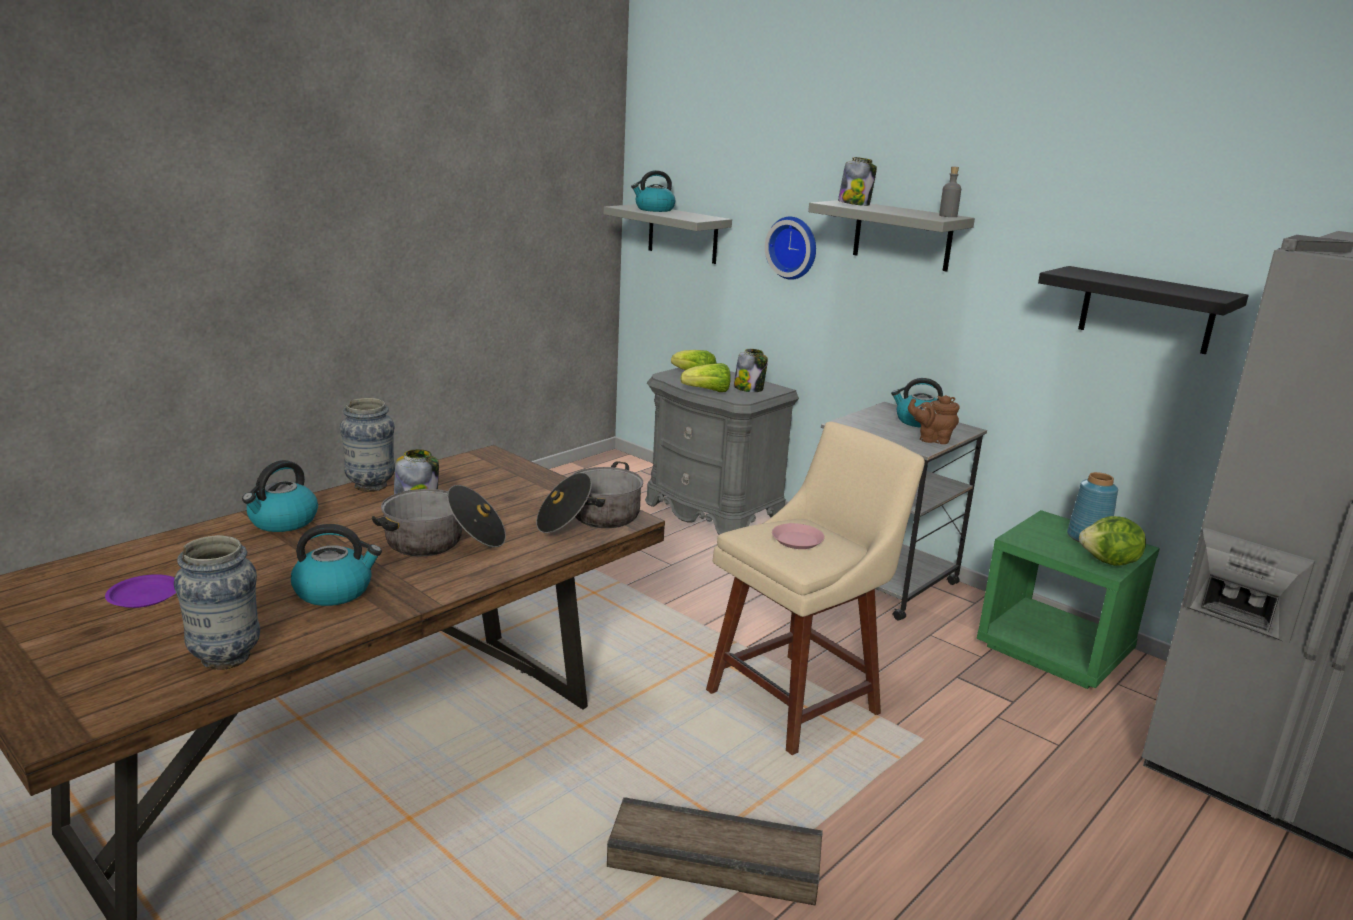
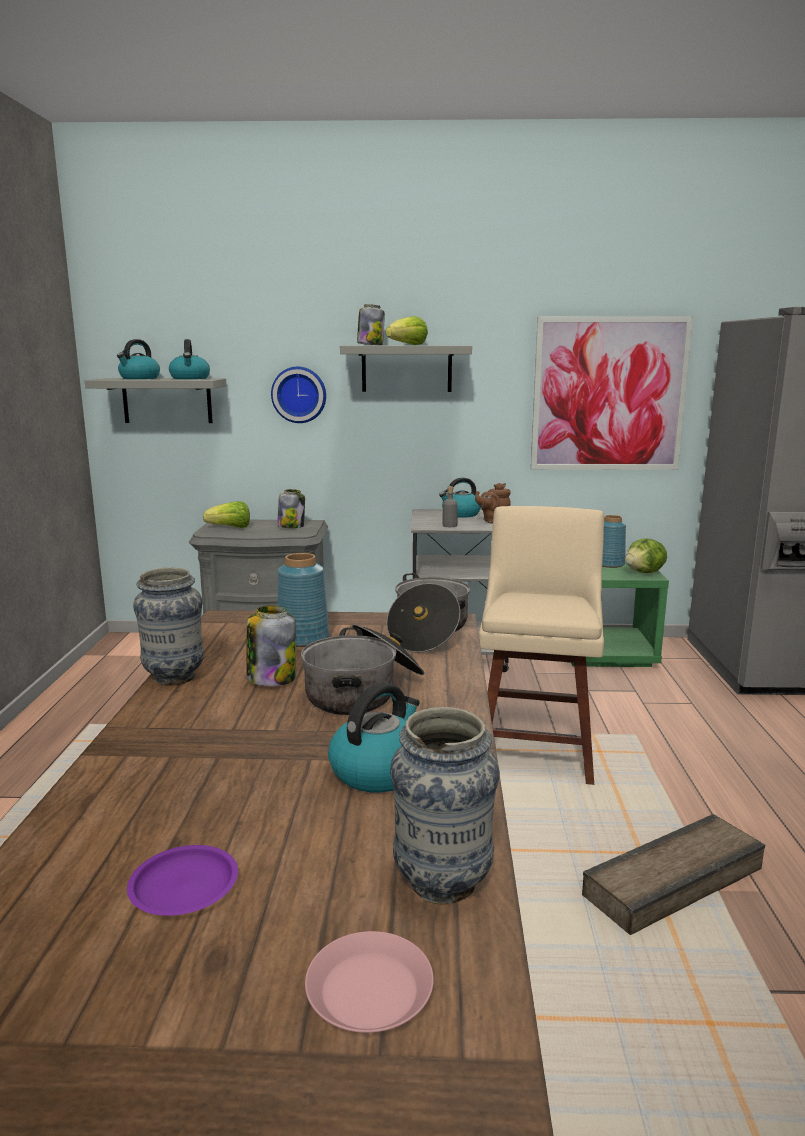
camera: 40 degrees left, 5 degrees down
kettle [242,460,318,532] -> kettle moved to [169,339,210,379]
lettuce [680,363,731,392] -> lettuce moved to [386,316,428,345]
pink plate [772,523,825,549] -> pink plate moved to [305,931,434,1033]
grey bottle [939,167,961,217] -> grey bottle moved to [443,486,458,527]
black shelf [1038,266,1249,354] -> picture [531,316,693,470]
none -> blue vase [277,553,329,647]

